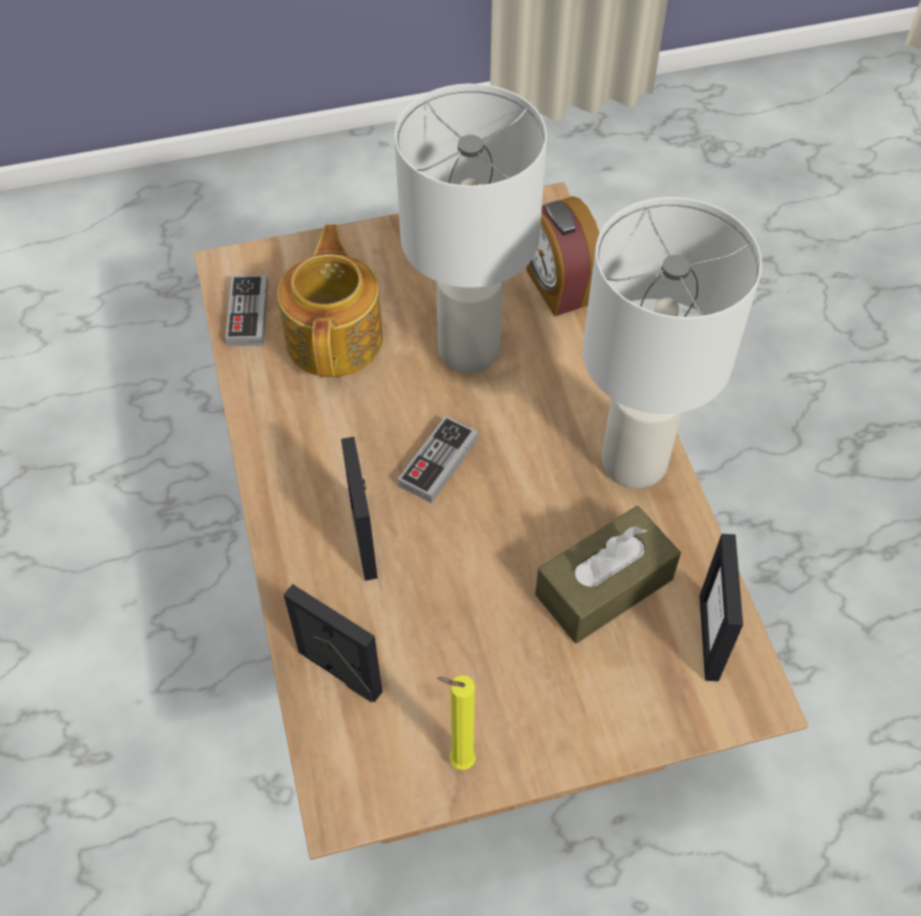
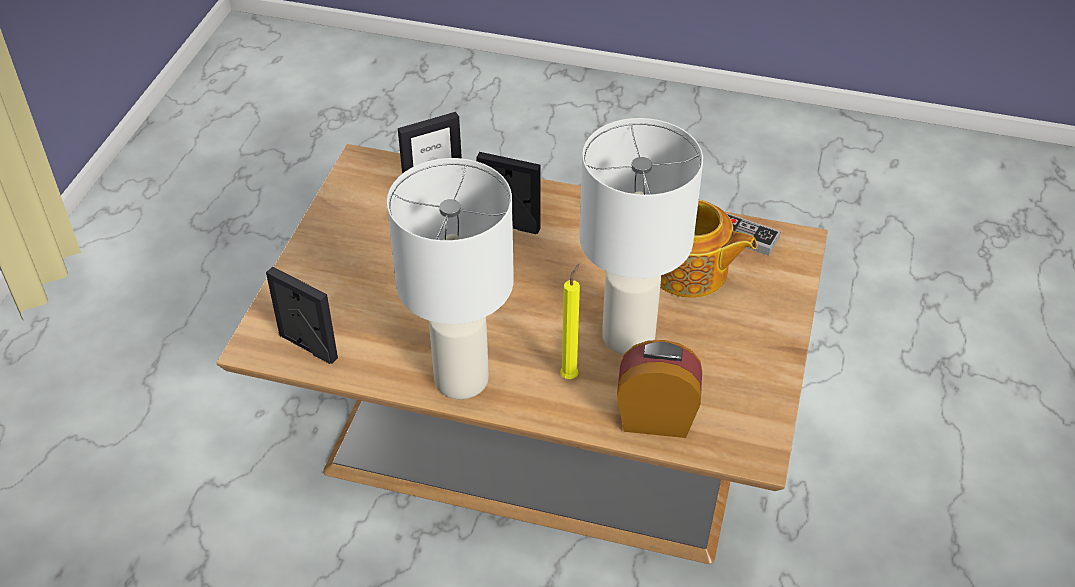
camera: 120 degrees right, 10 degrees down
game controller [398,416,478,503] -> none
yellow candle [437,675,476,770] -> yellow candle moved to [560,264,580,379]
brown tissue box [535,506,681,643] -> none

